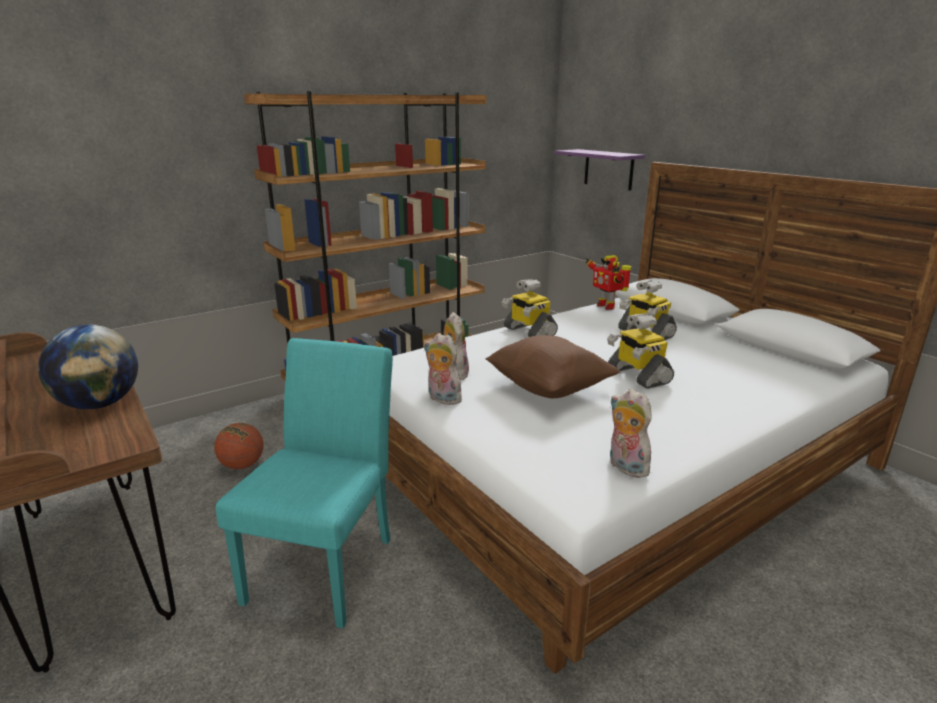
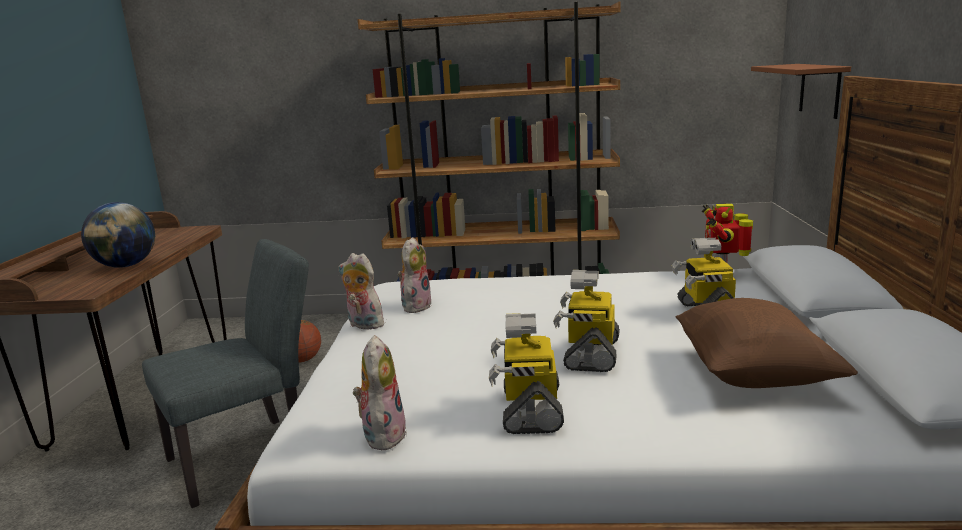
camera: 40 degrees right, 5 degrees down
turquoise chair [216,338,393,628] -> grey chair [142,239,309,508]
plush toy [424,333,462,405] -> plush toy turned 45 degrees counterclockwise [339,253,384,330]
brown pillow [486,335,620,398] -> brown pillow moved to [676,298,858,388]
toy robot [501,279,558,337] -> toy robot moved to [489,313,564,434]
purple shelf [554,149,645,191] -> brown shelf [751,64,851,119]

